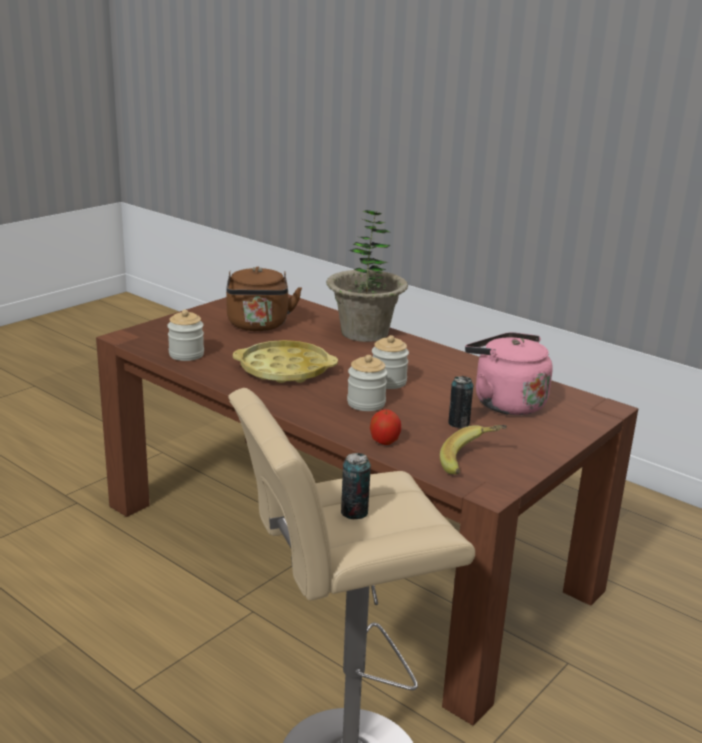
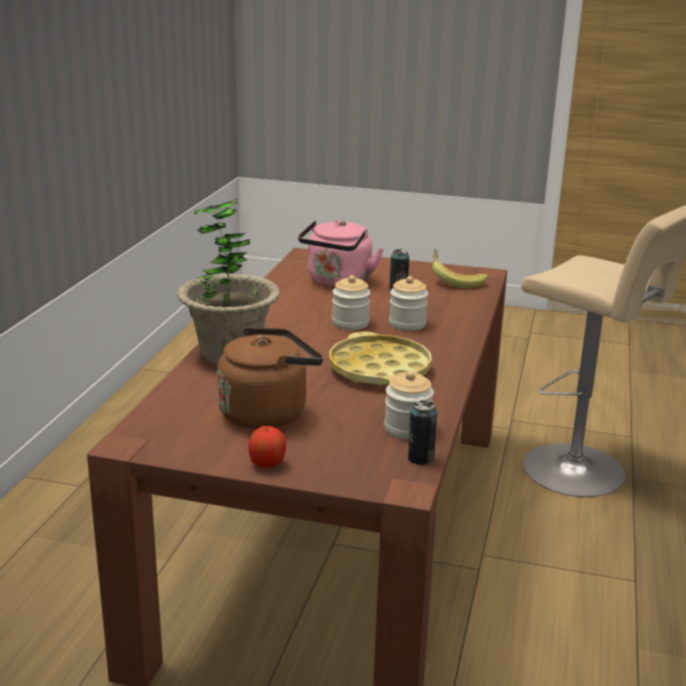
camera: 115 degrees left, 0 degrees up
can [341,453,371,519] -> can moved to [408,400,438,465]
apple [370,409,401,445] -> apple moved to [248,426,286,468]

